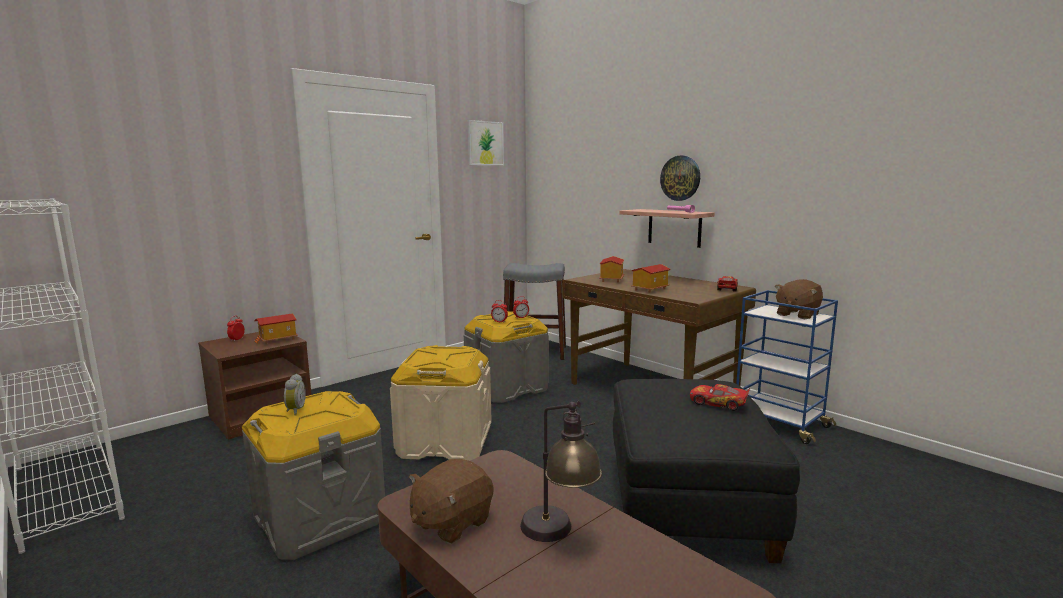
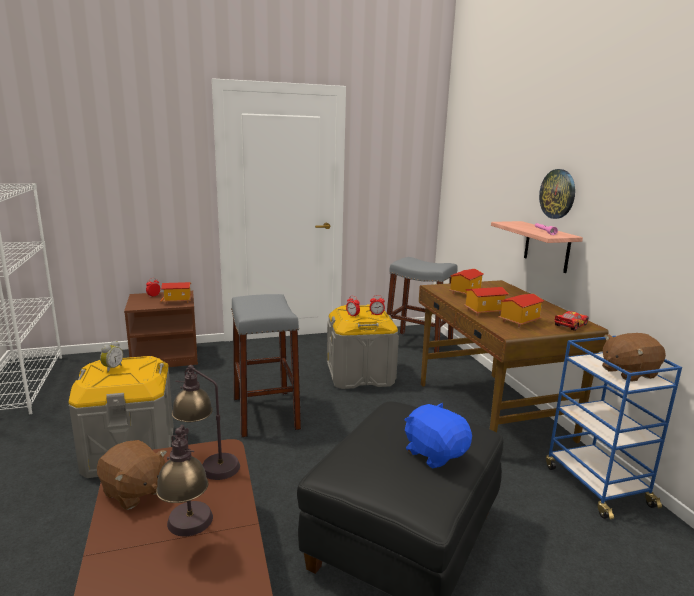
camera: 25 degrees right, 5 degrees up
beige storage box [390,345,492,461] -> grey stool [231,294,301,438]
brown plush toy [409,459,493,544] -> brown plush toy turned 120 degrees counterclockwise [97,440,167,510]
picture [468,120,504,165] -> none
toy car [690,384,750,411] -> blue plush toy [405,403,472,468]
none -> table lamp [172,365,240,480]
none -> toy house [499,294,544,327]

